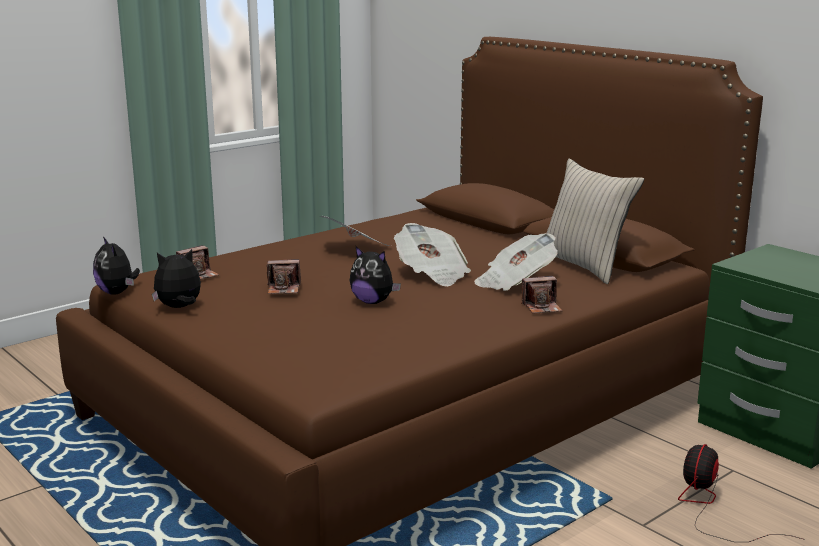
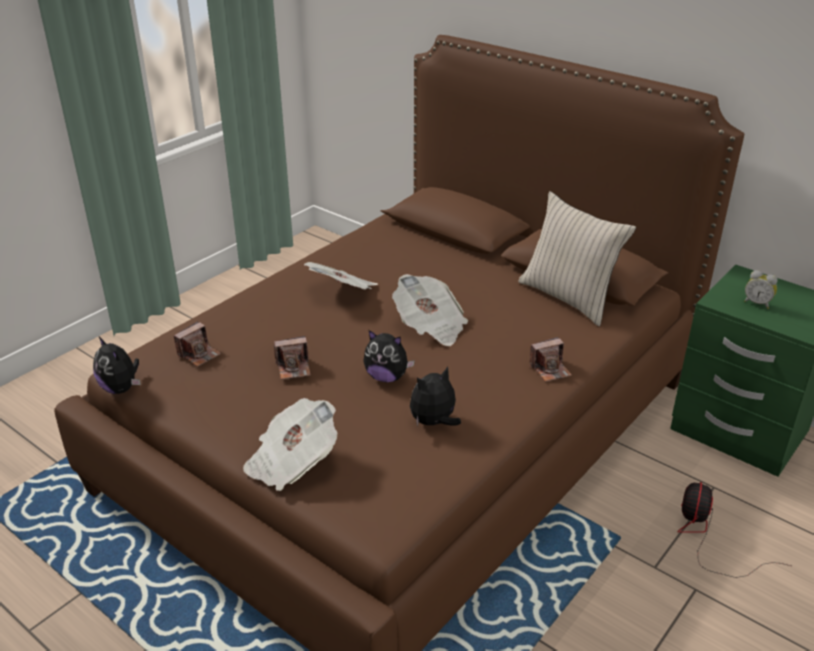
camera: 10 degrees left, 15 degrees up
plush toy [152,249,201,308] -> plush toy moved to [410,367,461,427]
newspaper [474,233,558,291] -> newspaper moved to [243,398,338,491]
none -> alarm clock [744,270,778,309]

